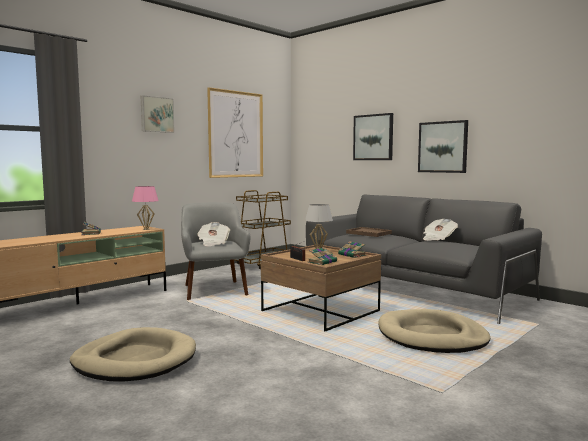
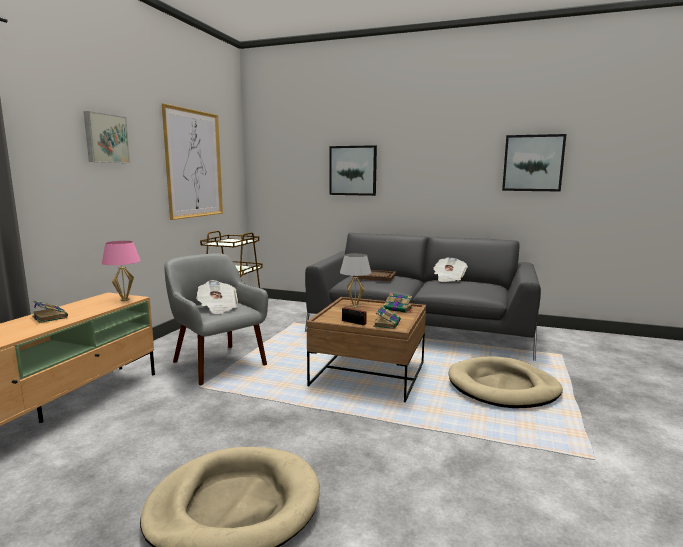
camera: 25 degrees left, 5 degrees up
picture [418,120,468,173] -> picture moved to [502,134,566,192]

